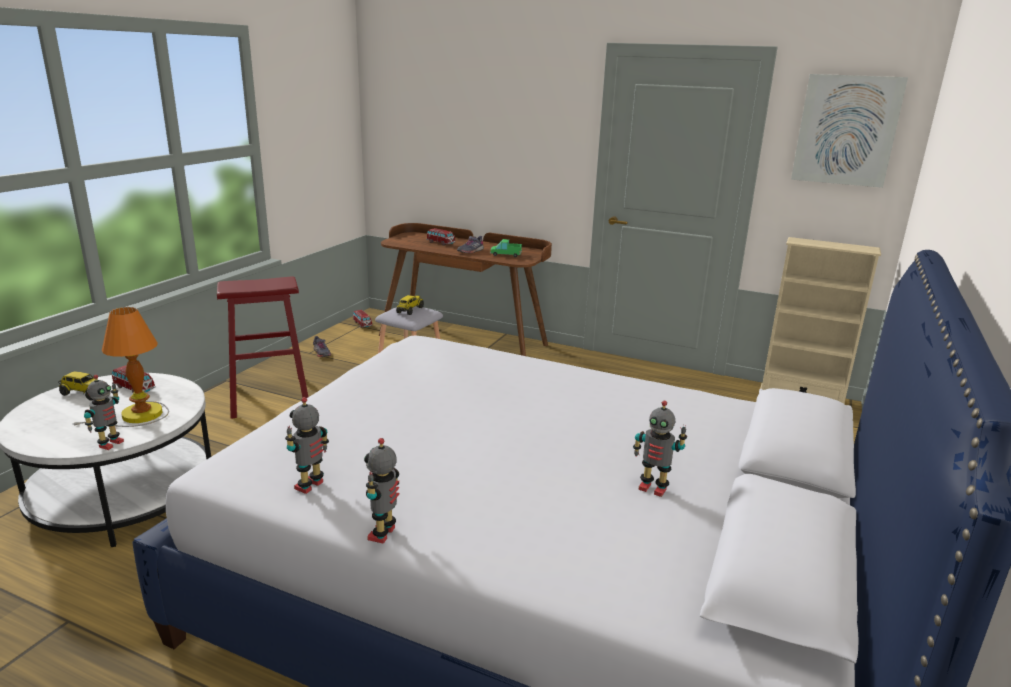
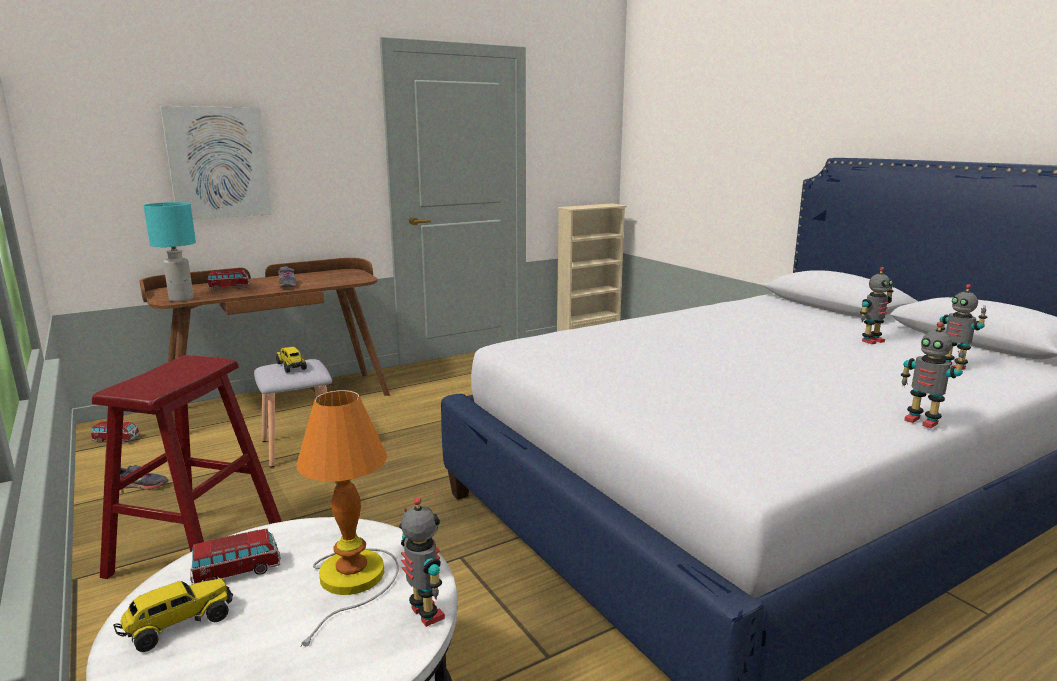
camera: 55 degrees left, 5 degrees down
toy robot [285,397,329,494] -> toy robot moved to [937,284,987,370]
toy truck [490,239,522,257] -> none
picture [791,74,908,188] -> picture moved to [160,106,272,219]
none -> turquoise table lamp [144,202,196,302]

